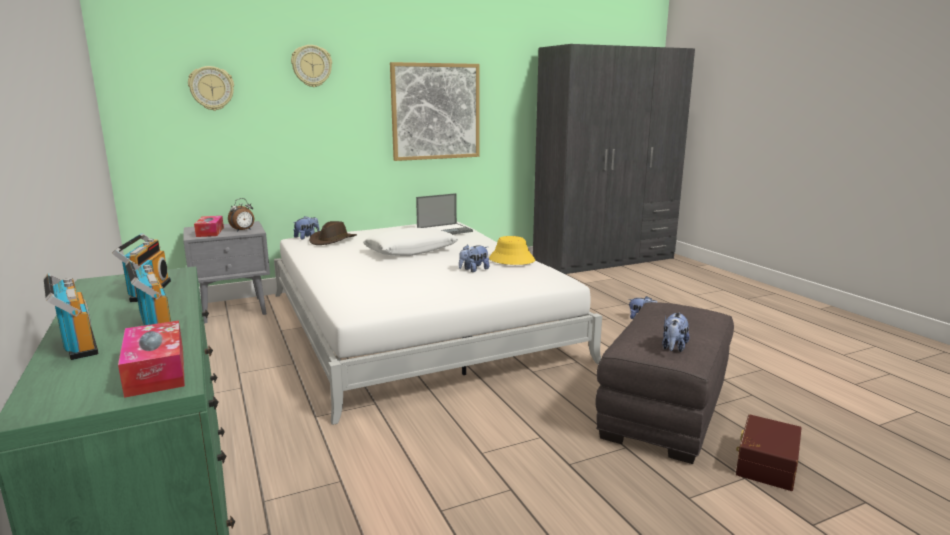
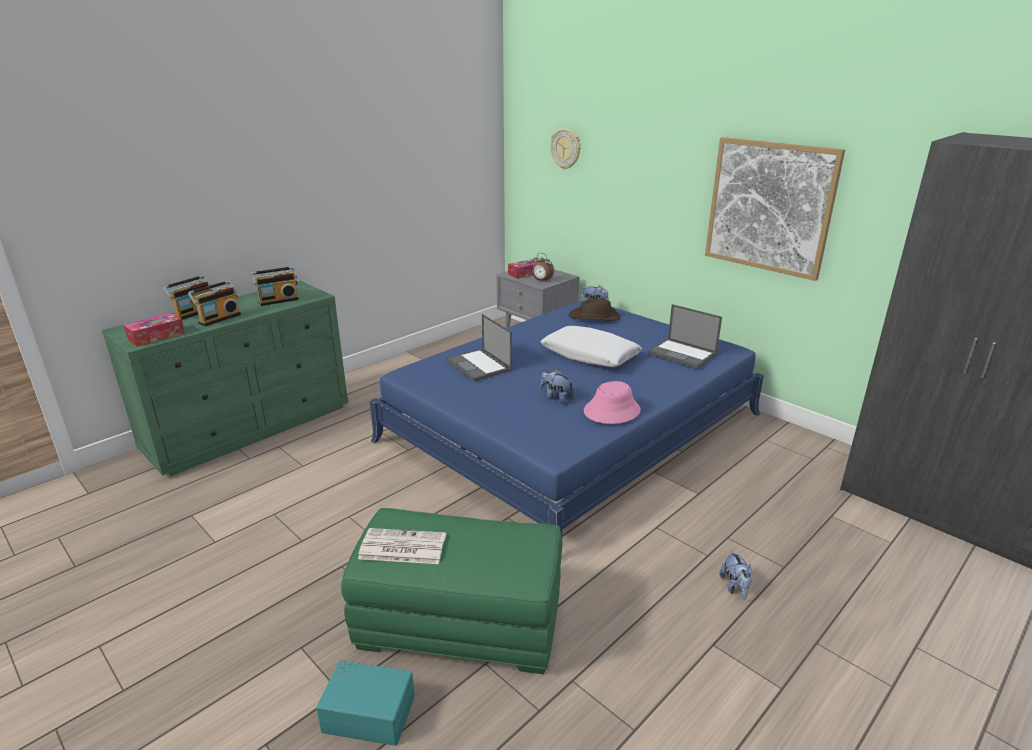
camera: 70 degrees right, 10 degrees up
white bed [274,222,602,425] -> blue bed [370,300,764,536]
wall clock [291,45,332,87] -> none
yellow hat [489,236,535,265] -> pink hat [584,381,641,424]
grey ottoman [595,302,734,464] -> green ottoman [341,508,562,674]
plush toy [662,312,690,352] -> newspaper [358,528,446,564]
brown storage box [736,414,802,491] -> turquoise storage box [316,660,415,746]
none -> laptop [446,314,512,381]

